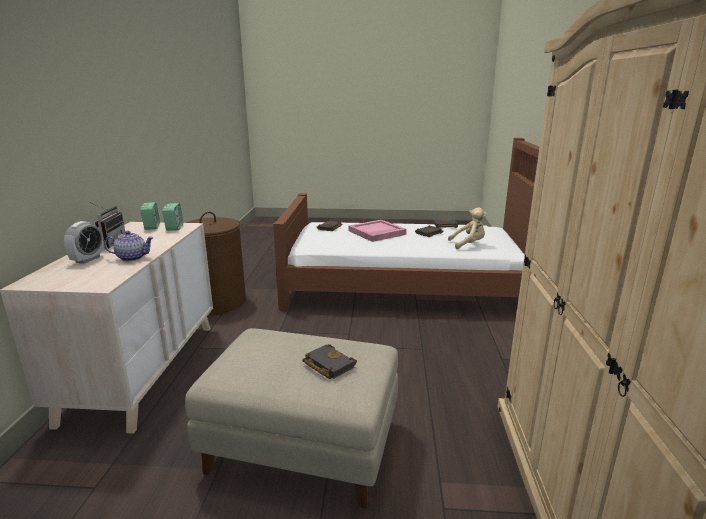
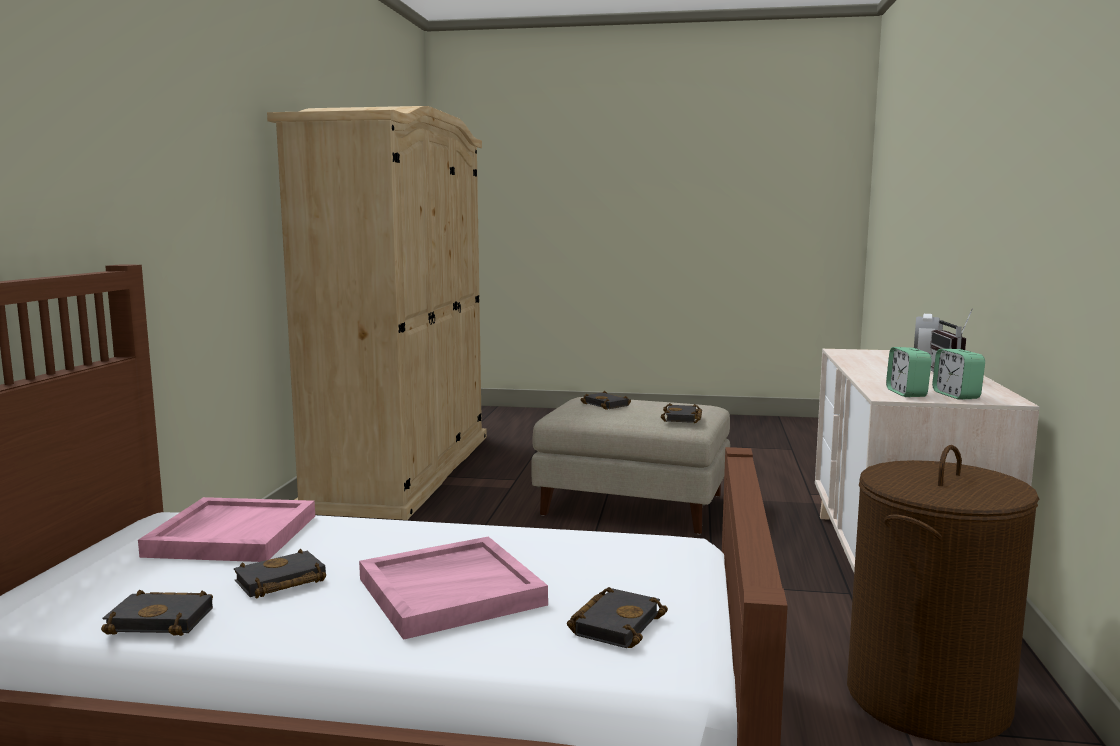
camera: 175 degrees left, 10 degrees down
teapot [104,231,154,261] -> none
beige plush toy [448,207,487,249] -> pink tray [138,497,315,562]
none -> black book [661,403,702,423]

